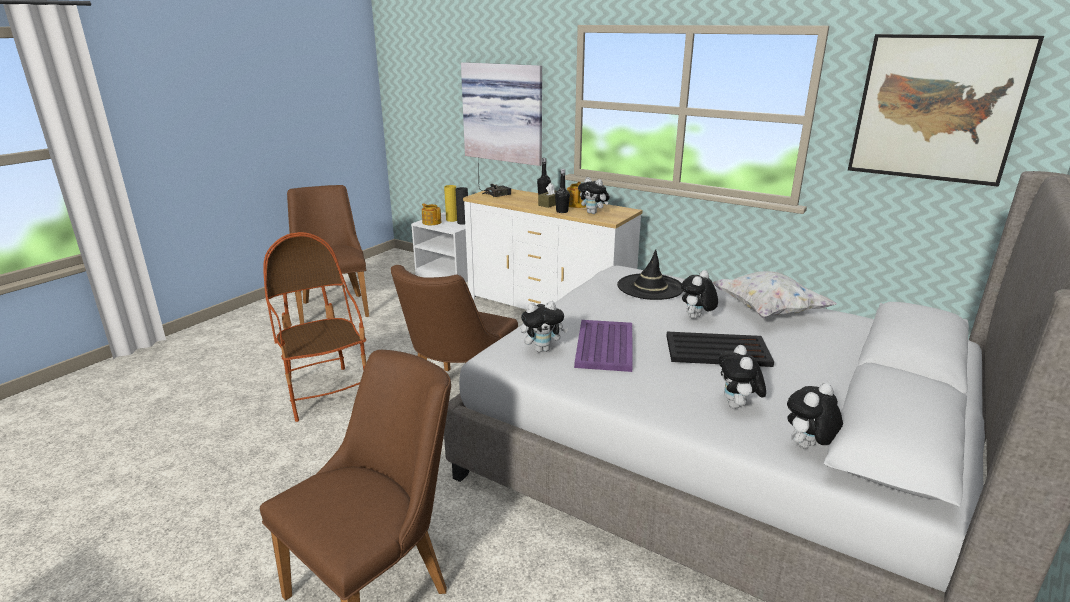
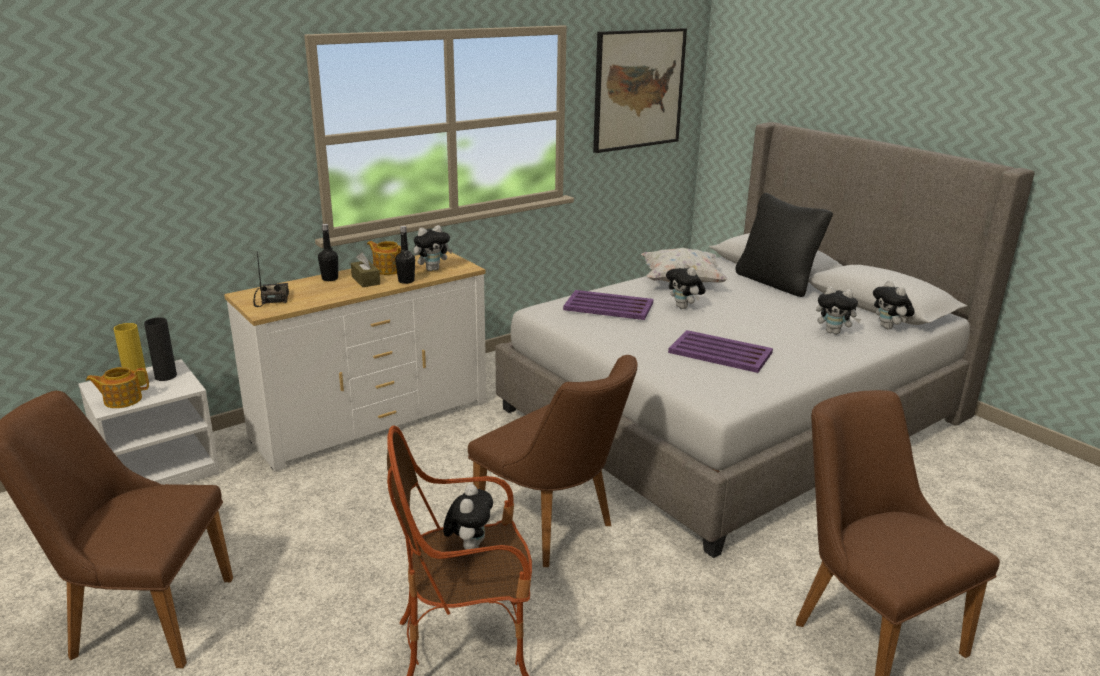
camera: 70 degrees left, 0 degrees up
picture [461,62,542,166] -> none
plush toy [521,301,568,352] -> plush toy moved to [443,484,493,550]
black hat [617,249,683,300] -> purple tray [563,290,653,320]
black tray [667,332,774,367] -> none
none -> black pillow [735,193,833,297]

